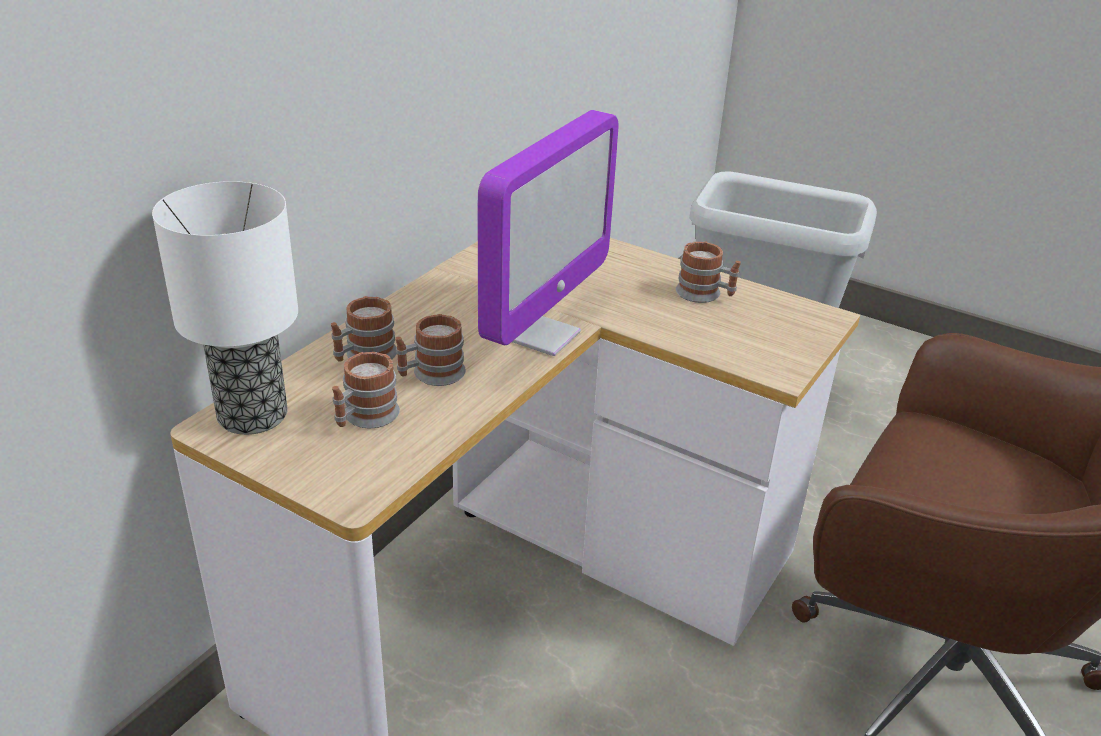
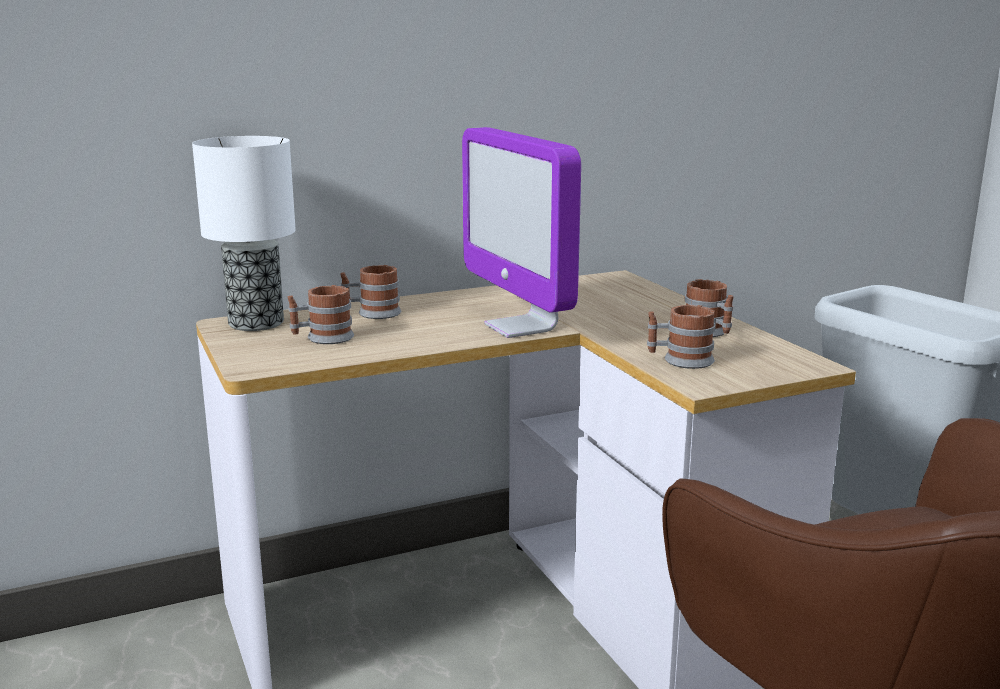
camera: 35 degrees right, 15 degrees down
mug [395,314,466,386] -> mug moved to [647,305,716,369]
monitor [478,110,619,356] -> monitor turned 90 degrees clockwise [462,127,581,338]

